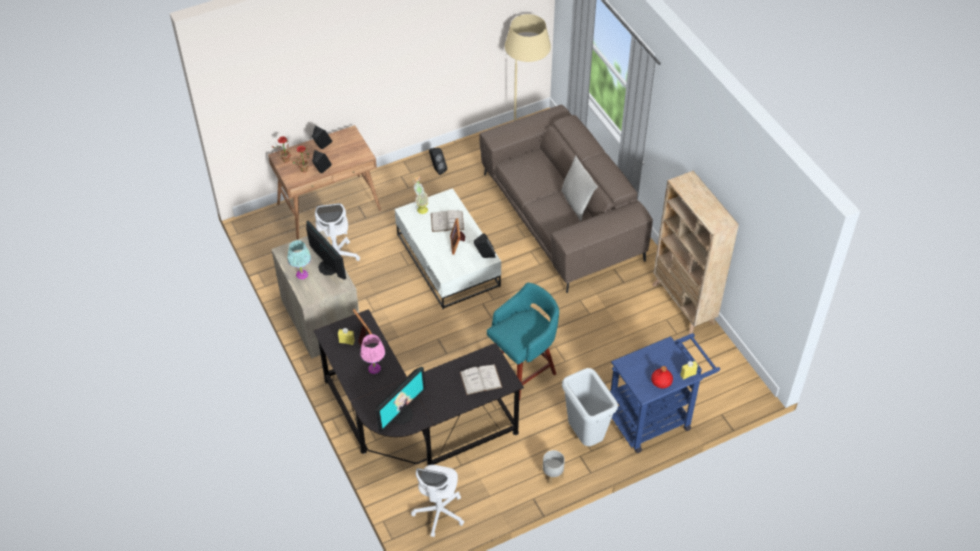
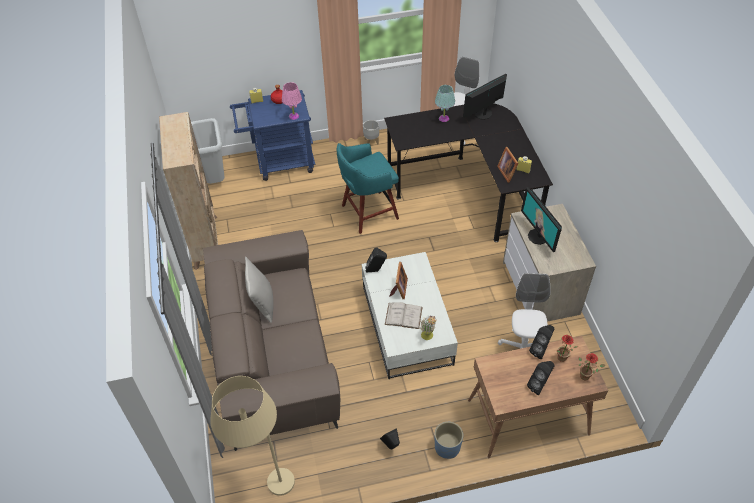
camera: 165 degrees left, 0 degrees up
turquoise table lamp [287,240,311,279] -> turquoise table lamp moved to [435,85,455,122]
pink table lamp [360,334,385,374] -> pink table lamp moved to [282,82,302,120]
white book [460,365,503,395] -> none
grey trash can [562,368,618,446] -> grey trash can moved to [191,118,224,184]
none -> blue planter [435,422,463,459]

